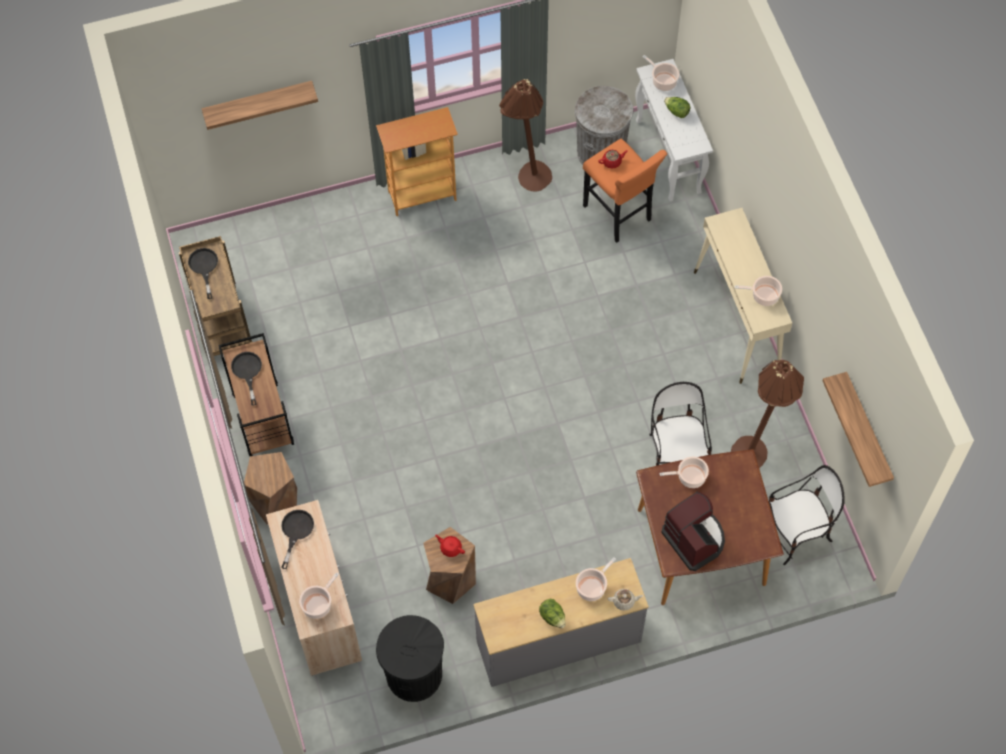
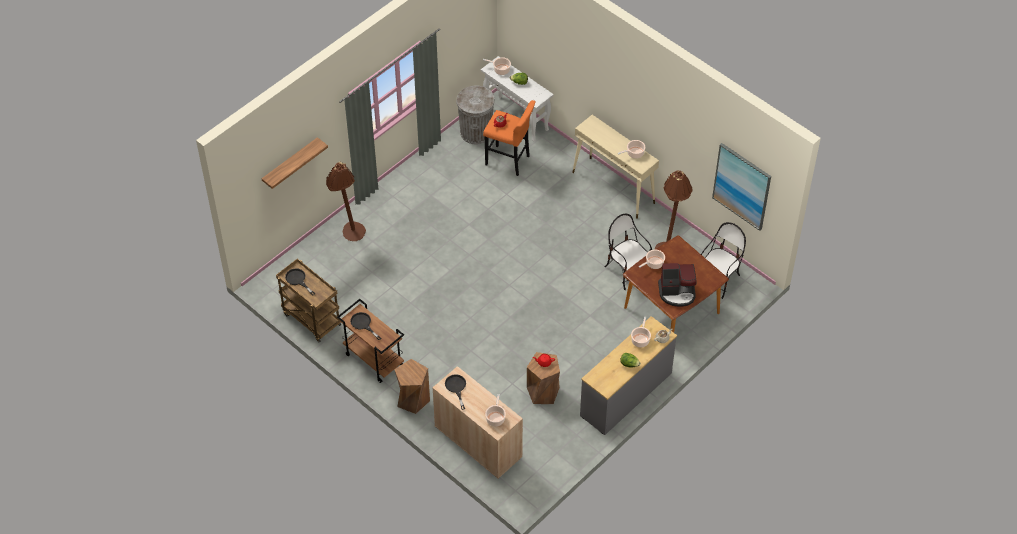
camera: 30 degrees left, 10 degrees down
bookcase [376,107,458,216] -> none
black trash can [376,615,444,702] -> none
brown floor lamp [499,79,552,191] -> brown floor lamp moved to [326,162,366,241]
coffee machine [661,491,725,571] -> coffee machine turned 150 degrees clockwise [658,263,697,307]
shelf [822,372,894,487] -> picture [712,143,771,231]

